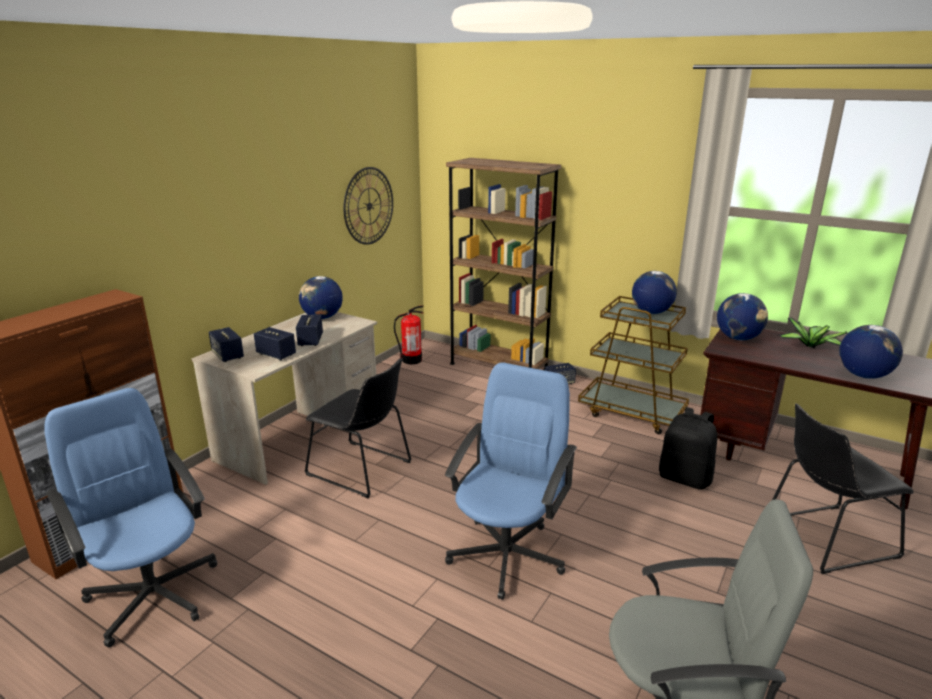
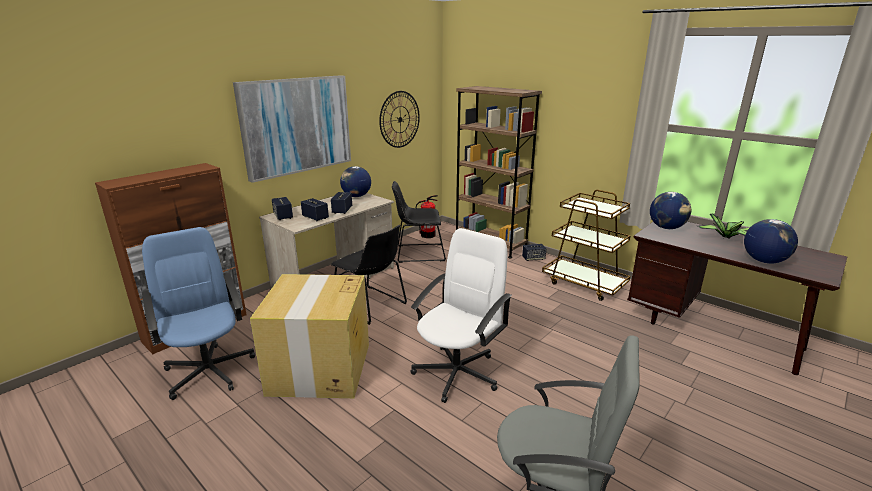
camera: 10 degrees right, 0 degrees up
blue office chair [445,362,577,600] -> white office chair [411,228,512,403]
globe [632,271,677,314] -> none
black backpack [659,407,717,490] -> none
black chair [772,403,914,574] -> black chair moved to [392,181,446,263]
none -> picture [233,75,351,183]
none -> cardboard box [250,274,369,398]

